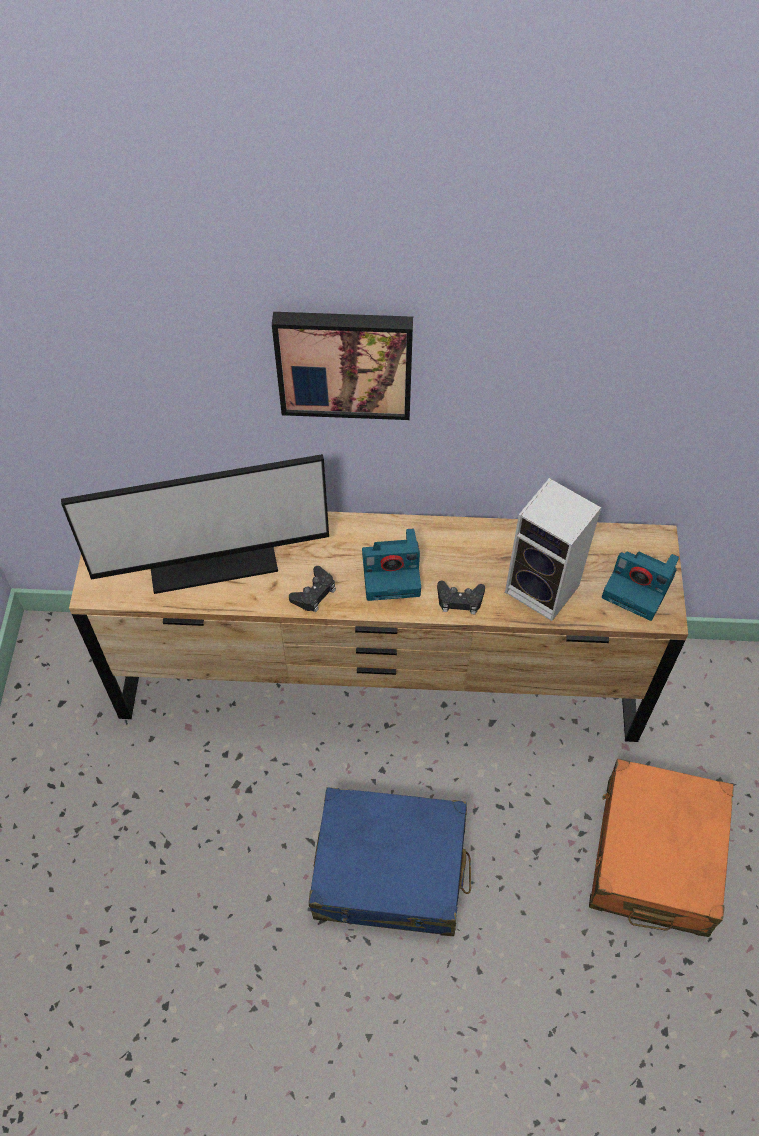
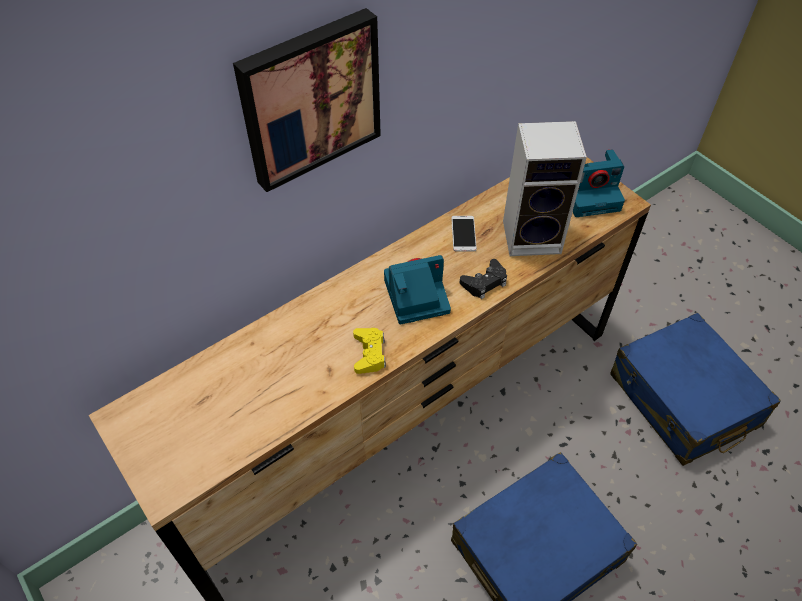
camera: 40 degrees left, 5 degrees down
monitor [61,454,329,594] -> none
black game controller [289,566,336,612] -> yellow game controller [353,328,386,374]
camera [362,529,421,601] -> camera turned 150 degrees counterclockwise [384,255,451,324]
orange suitcase [589,759,734,937] -> blue suitcase [610,313,781,466]
none -> phone [451,216,477,251]

